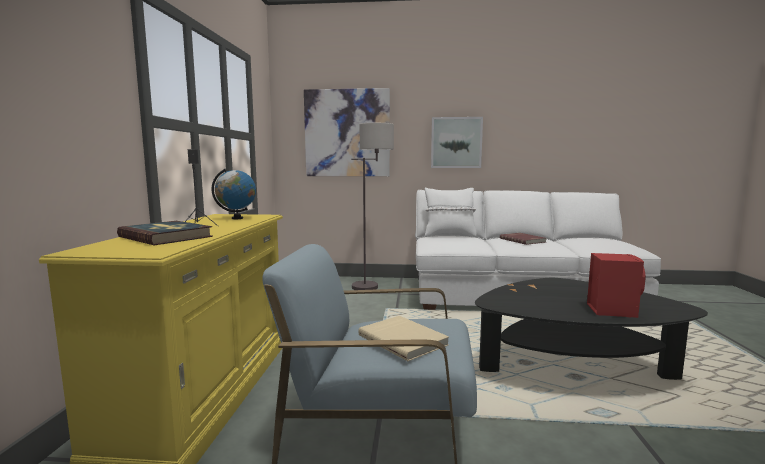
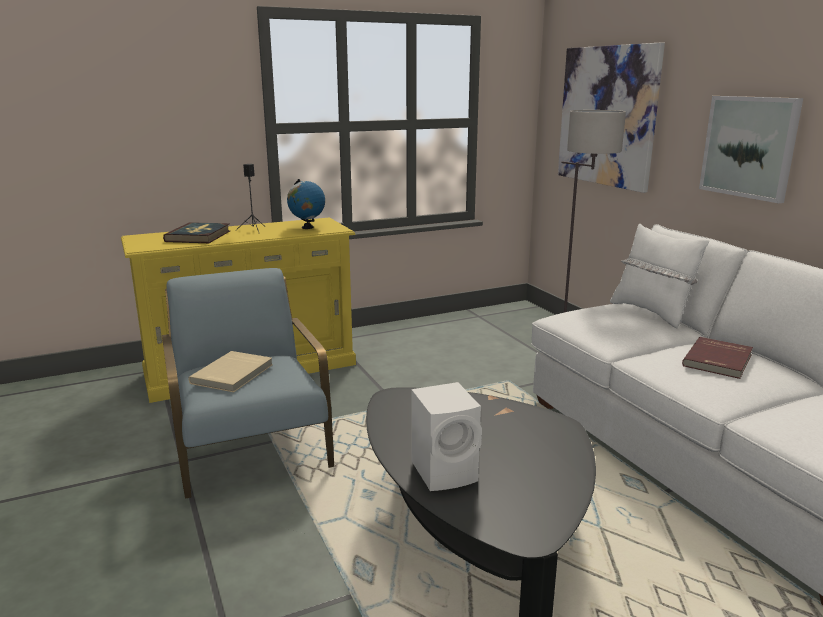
camera: 60 degrees right, 10 degrees up
red speaker [587,253,646,318] -> white speaker [411,382,482,491]

